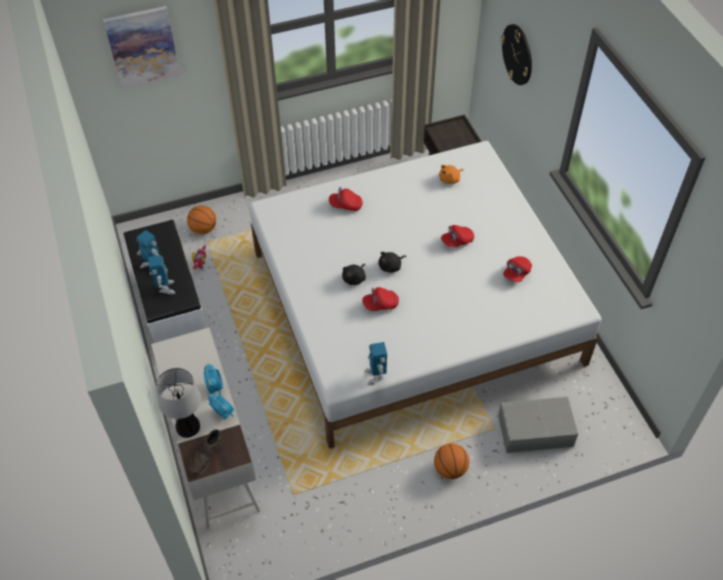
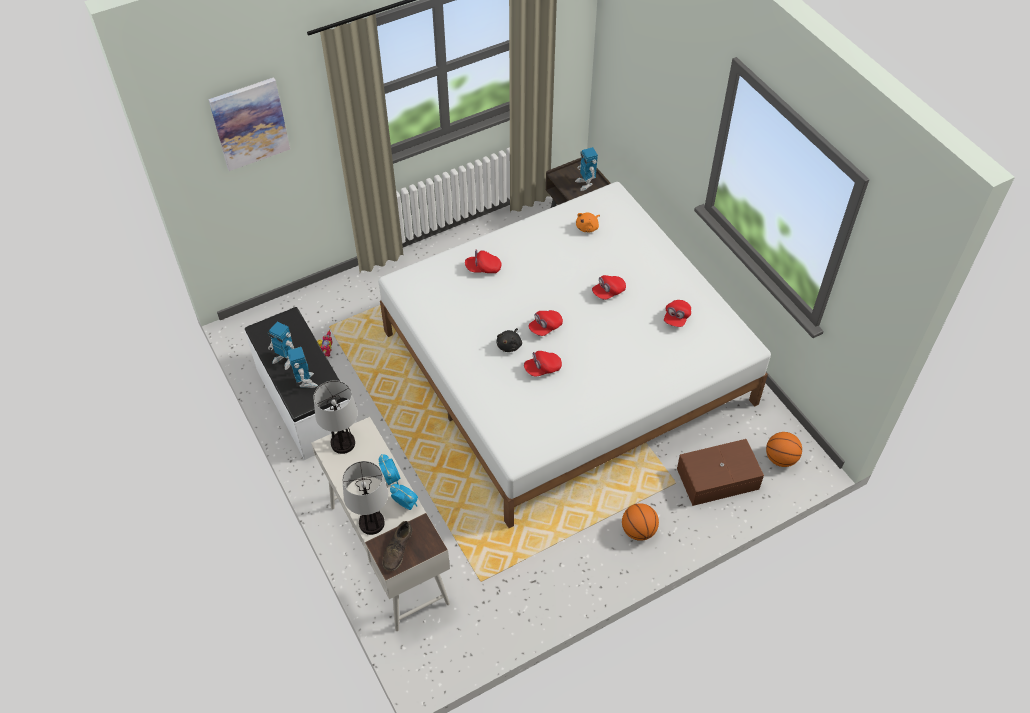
camera: 10 degrees left, 0 degrees up
basketball [187,206,216,234] -> basketball moved to [766,432,802,467]
toy robot [364,342,387,385] -> toy robot moved to [575,147,598,191]
black plush toy [378,252,406,273] -> red cap [528,310,563,336]
grey storage box [498,397,578,453] -> brown storage box [677,439,764,506]
wall clock [500,24,532,85] -> none
none -> table lamp [313,380,358,454]

